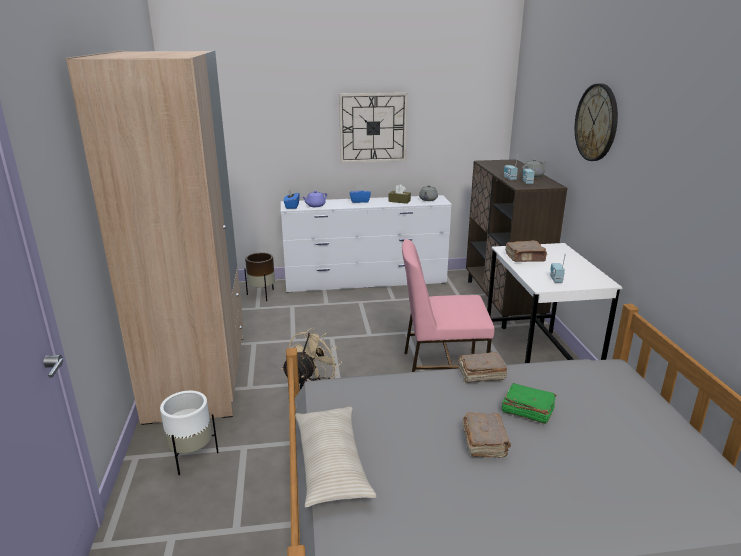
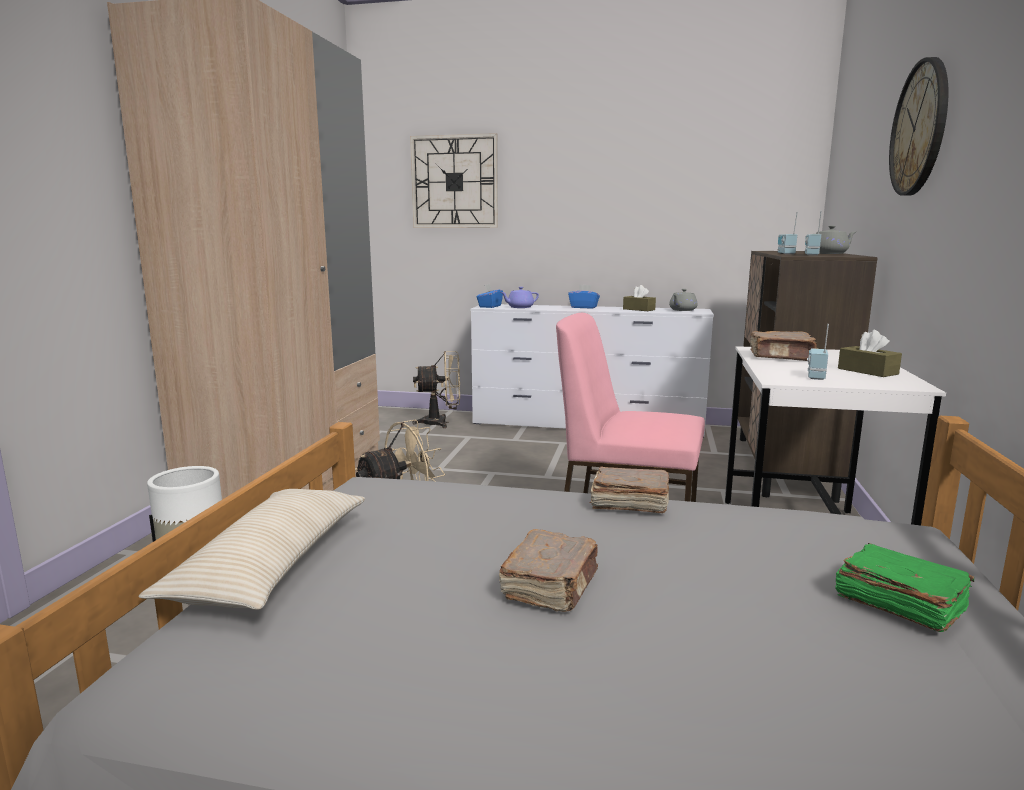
camera: 20 degrees right, 10 degrees down
brown planter [244,253,275,301] -> beige fan [412,351,460,428]
wall clock [339,93,407,163] -> wall clock moved to [410,133,498,228]
green book [502,383,556,424] -> green book moved to [835,543,974,632]
none -> brown tissue box [838,330,902,377]

